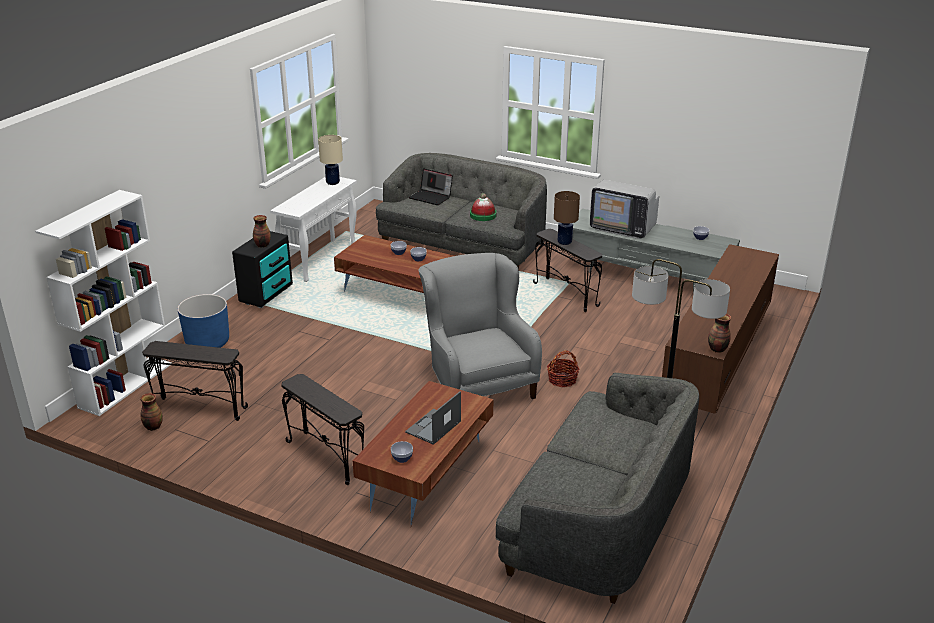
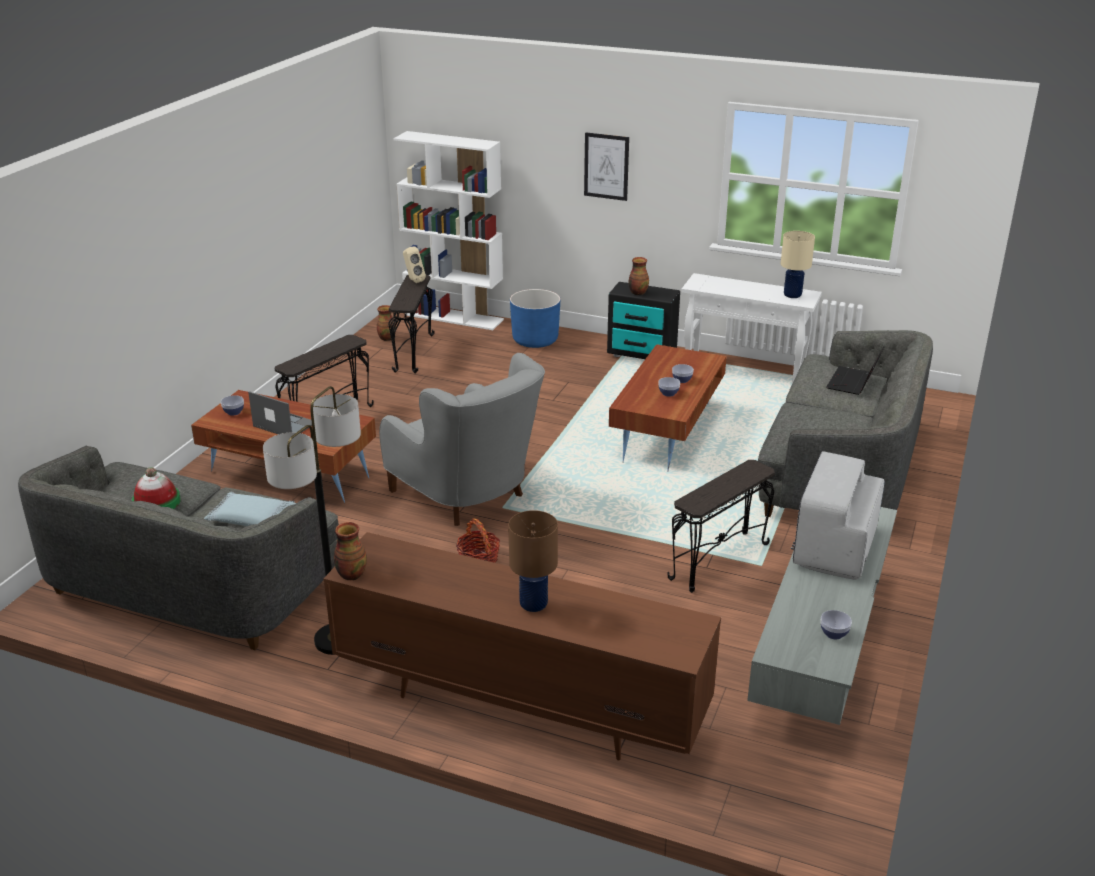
camera: 85 degrees right, 0 degrees up
grey armchair [418,253,542,399] -> grey armchair turned 75 degrees clockwise [379,353,545,526]
hat [470,193,496,221] -> hat moved to [132,467,181,509]
brown table lamp [554,191,580,245] -> brown table lamp moved to [508,510,558,612]
none -> blue pillow [204,492,296,526]
none -> beige speaker [403,246,426,283]
none -> picture [584,132,629,201]

